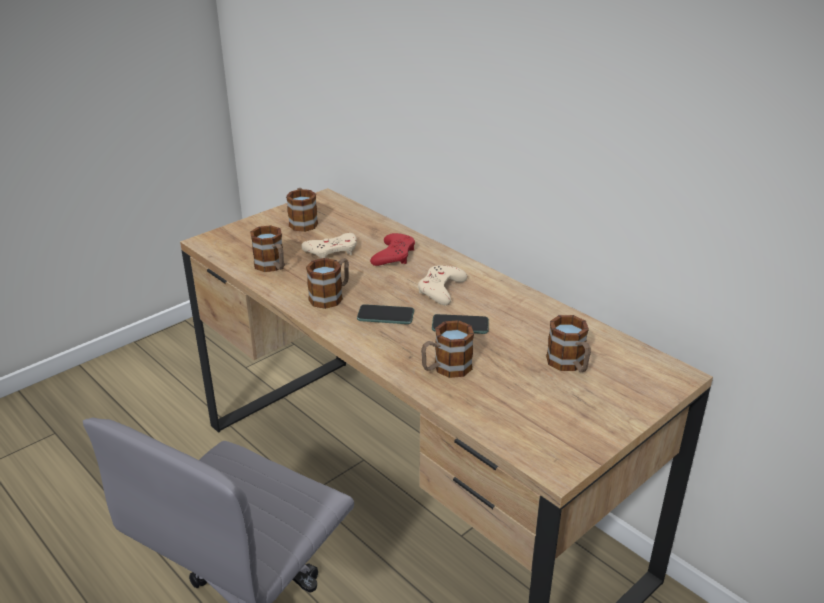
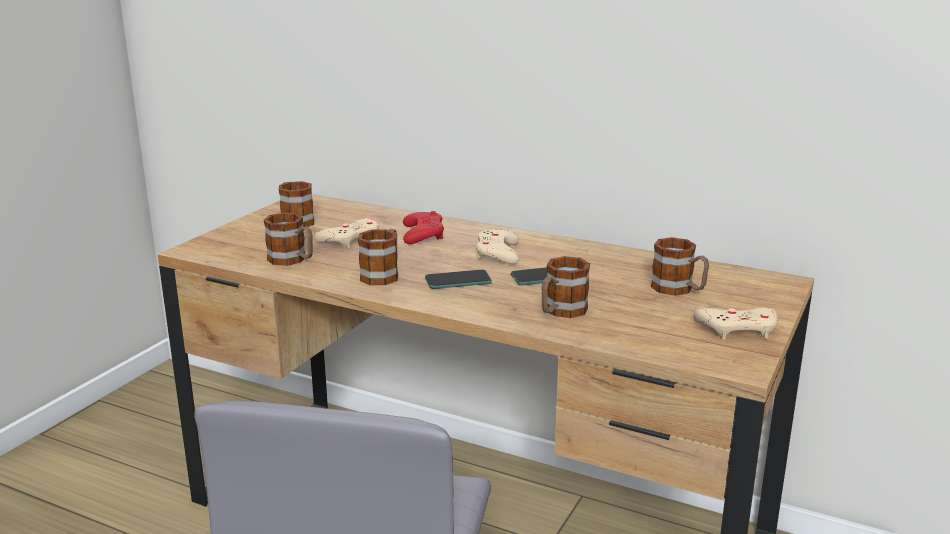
camera: 20 degrees left, 10 degrees down
none -> beige game controller [694,308,778,339]

